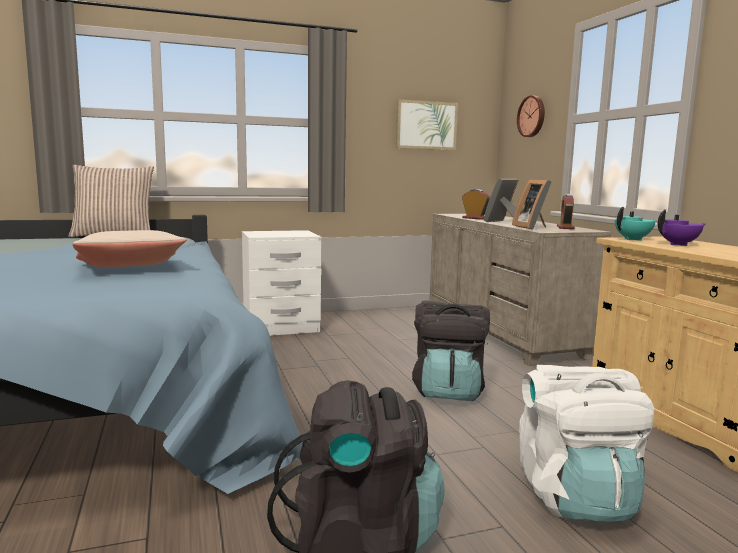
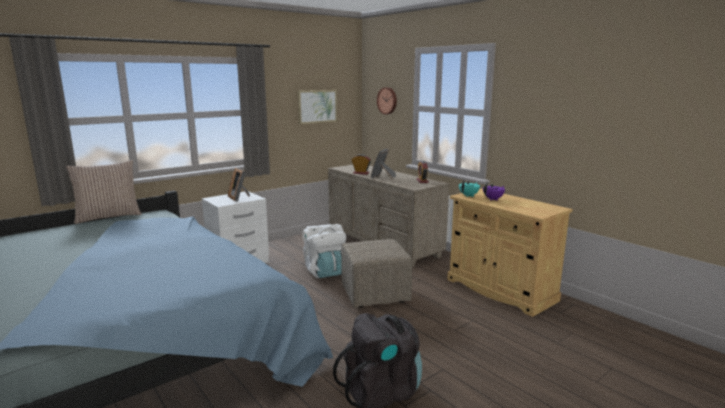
camera: 20 degrees left, 5 degrees up
beige pillow [73,230,187,267] -> none
black backpack [412,300,490,401] -> beige ottoman [341,239,412,308]
picture frame [512,179,552,230] -> picture frame moved to [228,167,250,202]
white backpack [519,365,655,522] -> white backpack moved to [302,224,346,278]

